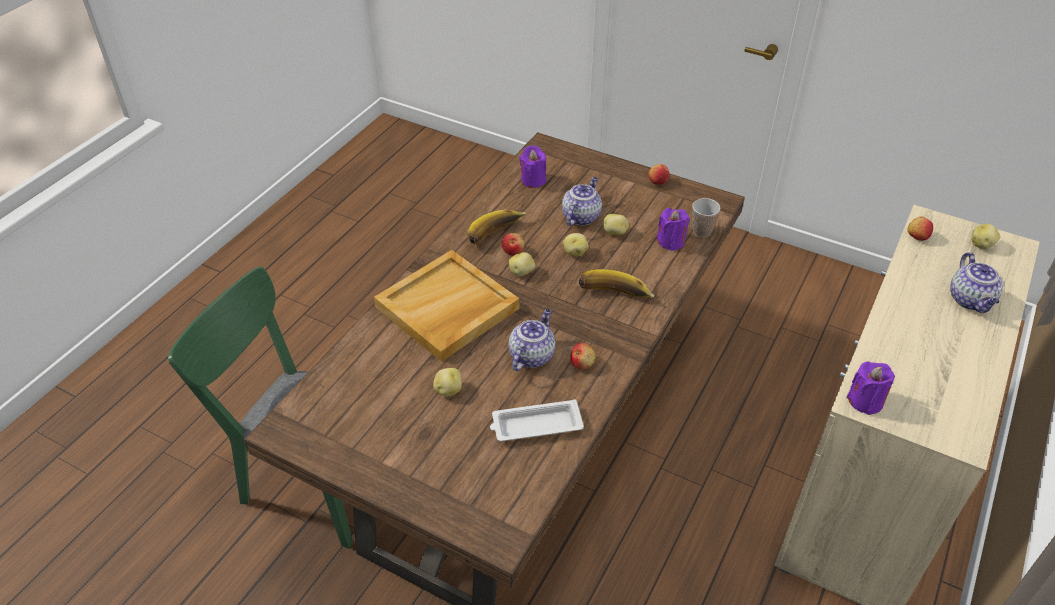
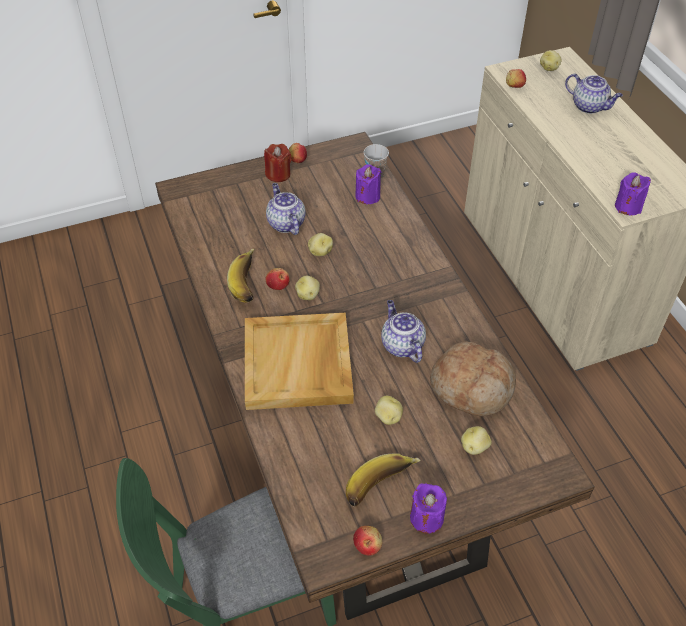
camera: 50 degrees left, 5 degrees up
white tray [490,399,584,442] -> bread [430,342,516,417]
purple candle [519,146,546,188] -> purple candle moved to [410,483,447,534]
apple [570,343,596,370] -> apple moved to [353,526,382,556]
banana [579,269,654,298] -> banana moved to [346,454,421,507]
potato [603,214,629,235] -> potato moved to [461,426,492,455]
none -> red candle [264,144,292,182]

